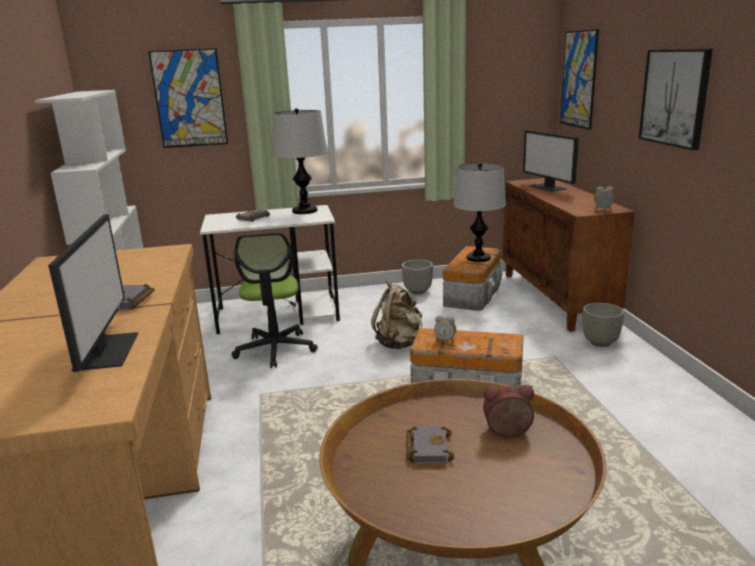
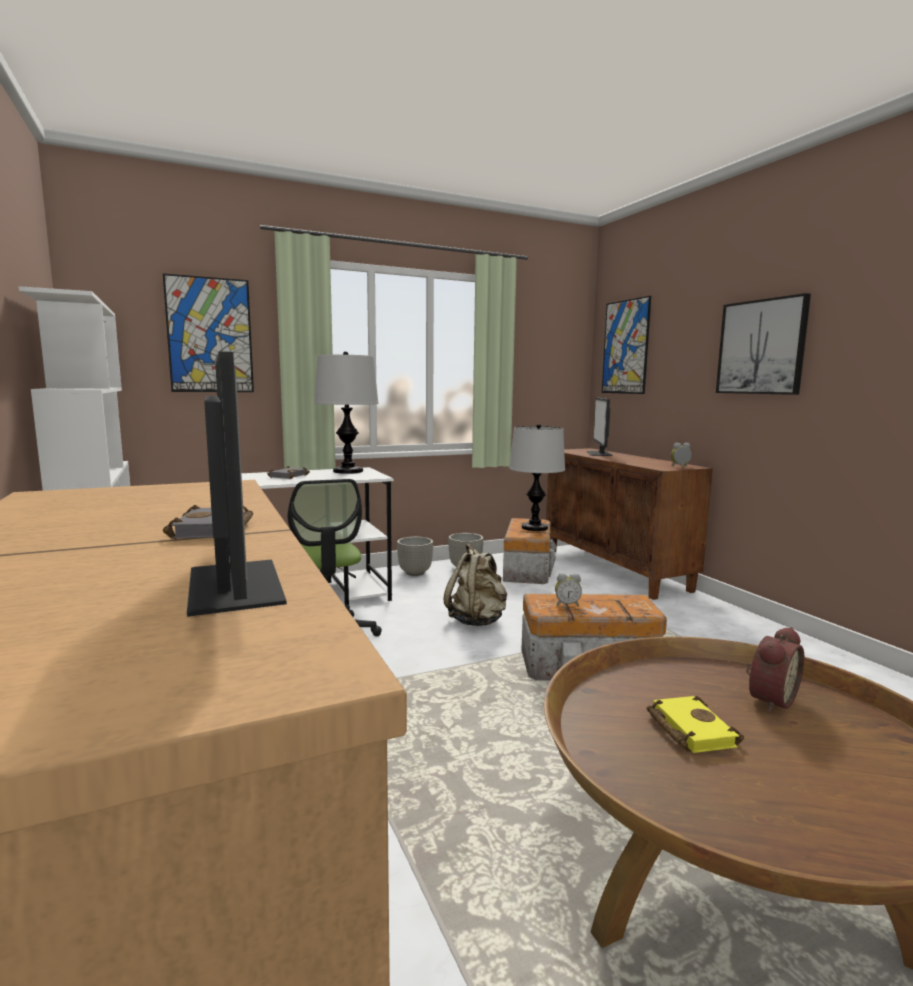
camera: 15 degrees left, 10 degrees down
grey book [406,426,454,464] -> yellow book [646,696,744,753]
alarm clock [483,385,534,438] -> alarm clock turned 150 degrees clockwise [746,627,804,712]
monitor [523,130,579,192] -> monitor turned 45 degrees clockwise [587,398,613,456]
grey planter [582,303,624,347] -> grey planter moved to [397,537,433,576]

